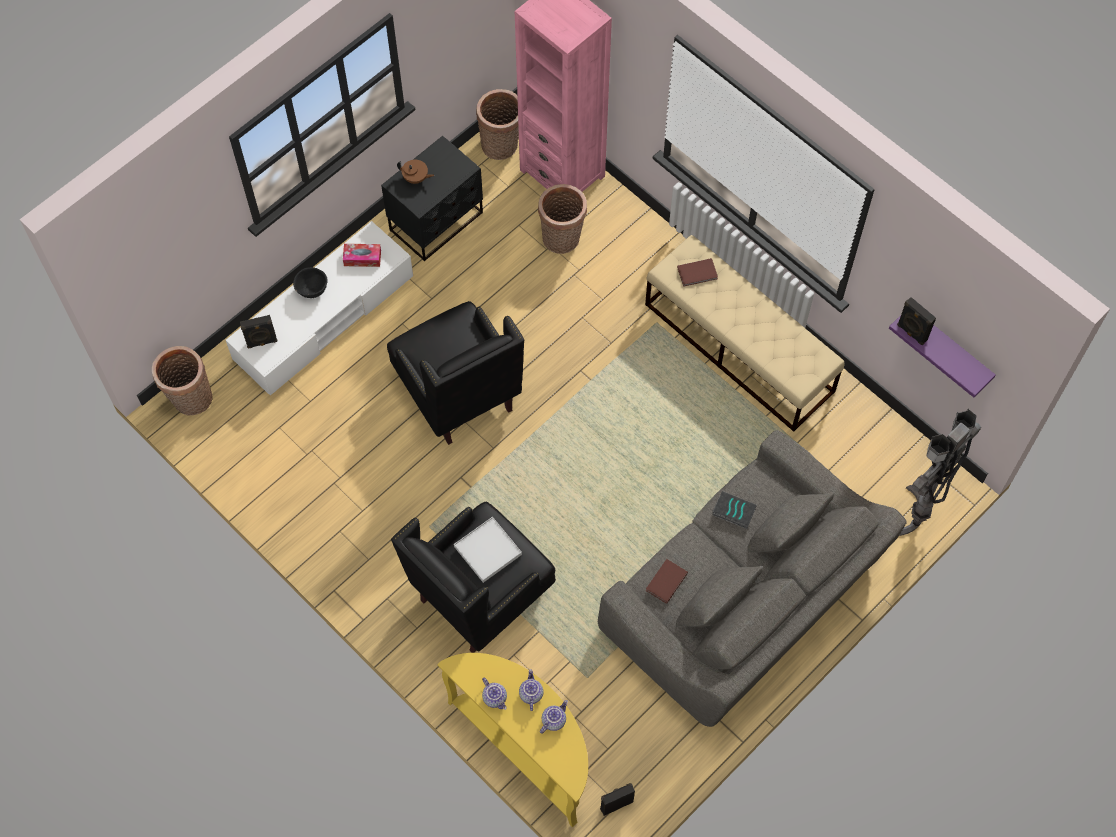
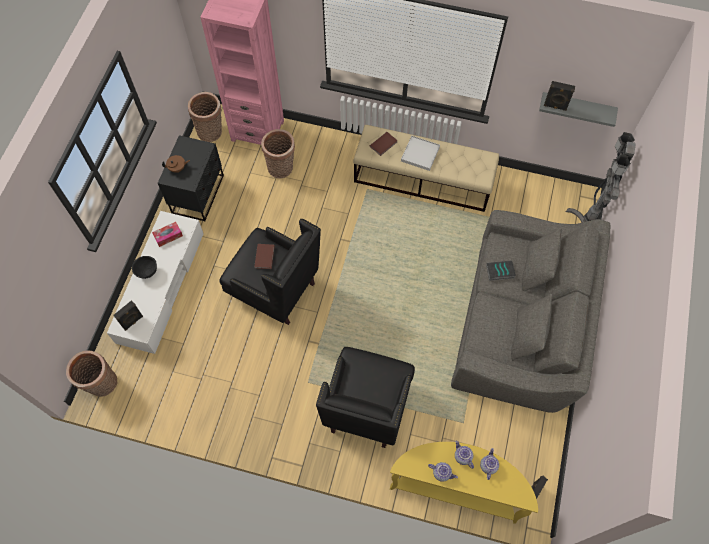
camera: 30 degrees left, 0 degrees up
white tray [454,517,522,583] -> white tray moved to [401,136,440,171]
brown book [645,559,688,604] -> brown book moved to [254,244,275,269]
purple shelf [889,315,995,397] -> grey shelf [539,92,618,127]

